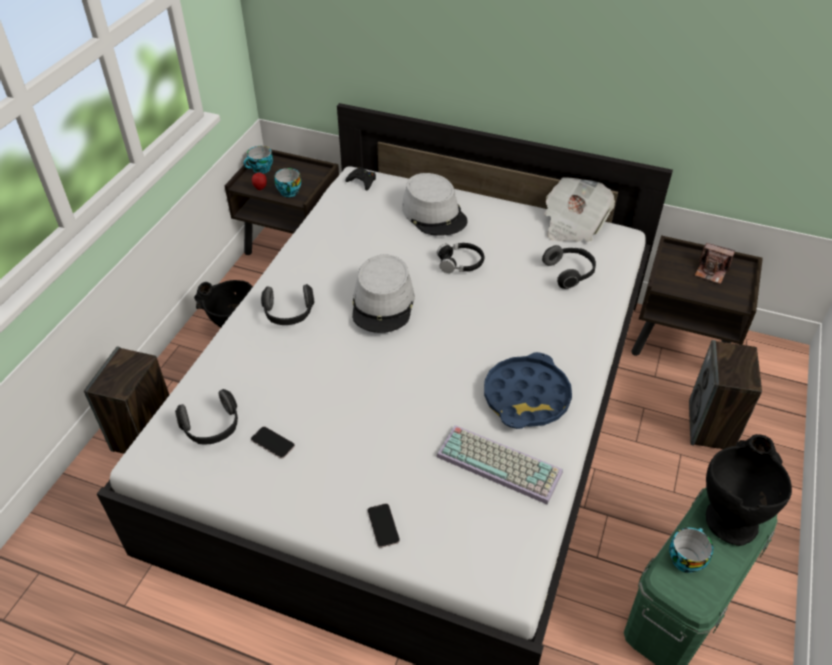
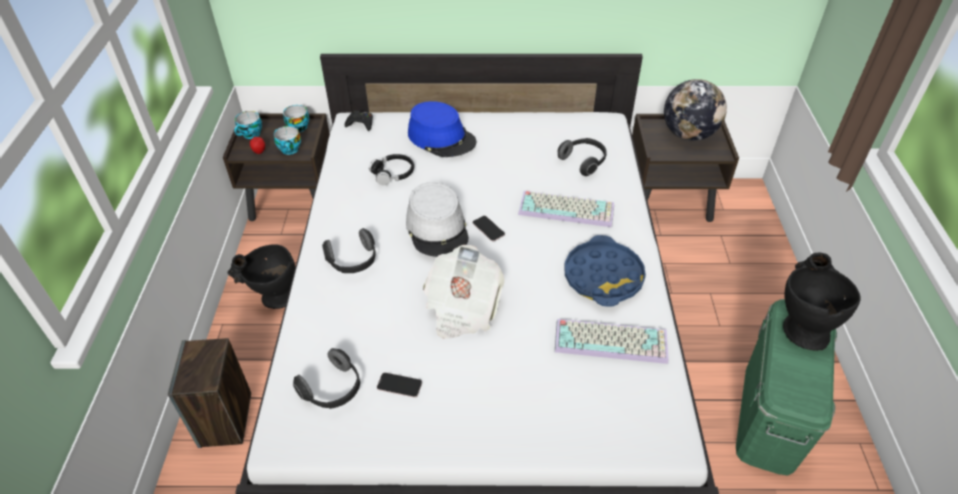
camera: 20 degrees left, 0 degrees up
phone [368,503,400,548] -> phone moved to [472,216,505,242]
grey hat [402,173,467,236] -> blue hat [408,101,476,157]
black headphones [437,243,484,273] -> black headphones moved to [369,154,414,185]
newspaper [544,177,615,242] -> newspaper moved to [423,245,504,339]
cup [669,528,713,573] -> cup moved to [283,105,309,132]
speaker [689,340,762,449] -> none
camera [695,243,735,284] -> globe [664,79,727,141]
none -> keyboard [518,191,614,227]

